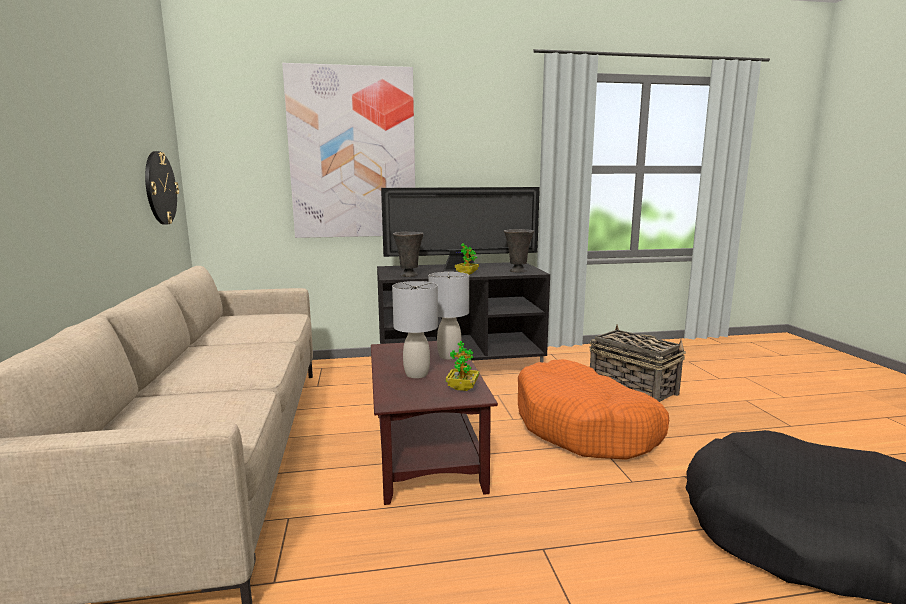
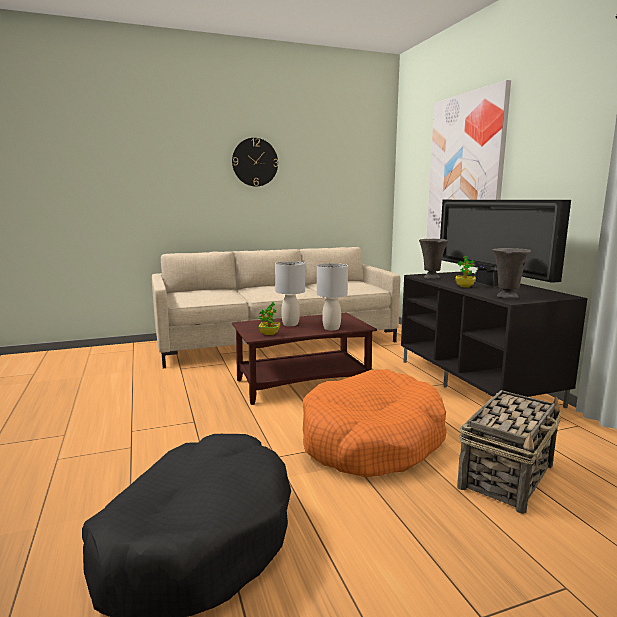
camera: 80 degrees right, 0 degrees up
wall clock [145,151,179,225] -> wall clock moved to [232,138,278,187]

